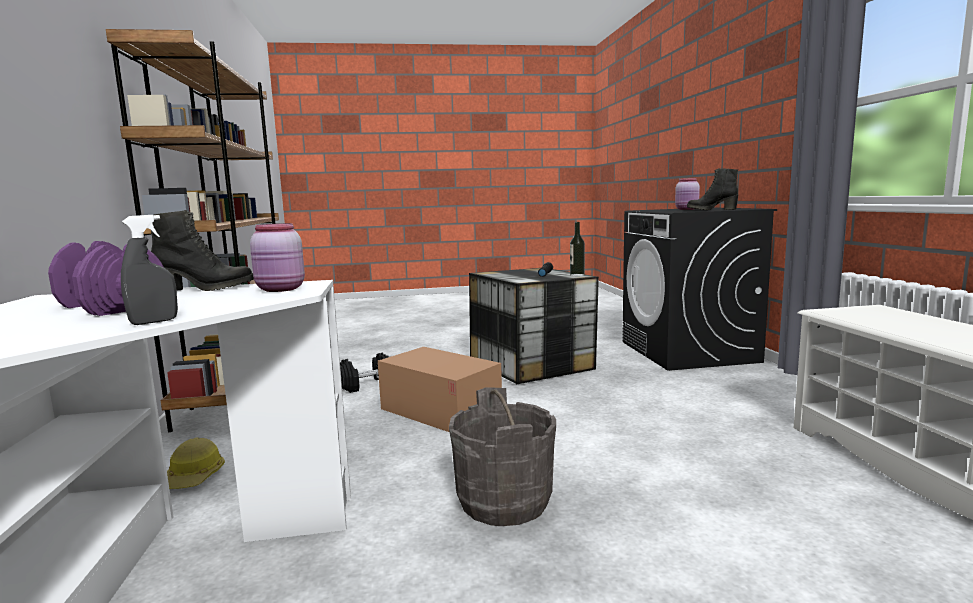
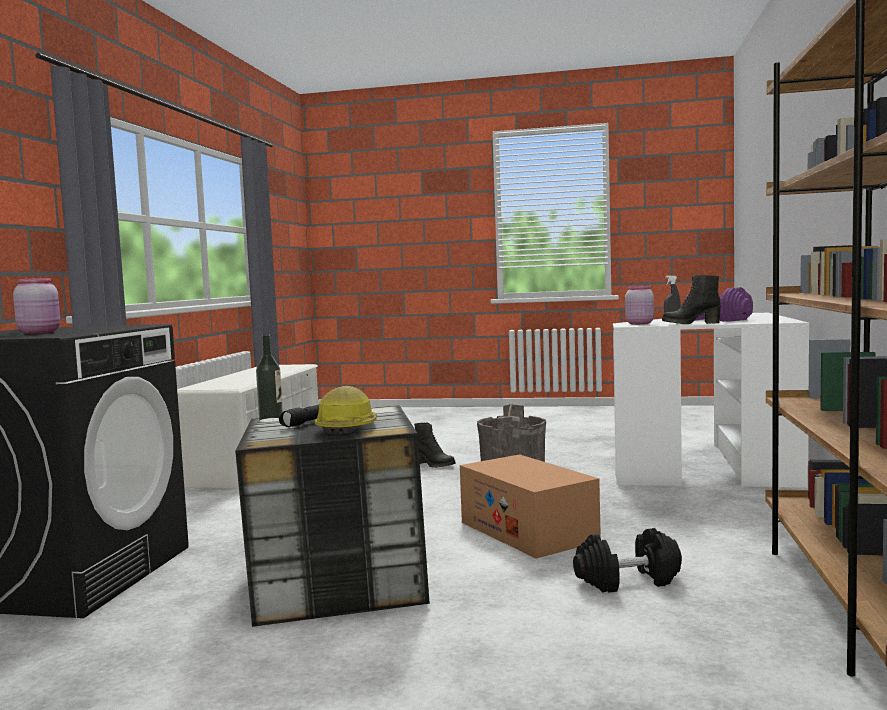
camera: 160 degrees left, 5 degrees down
hard hat [167,437,225,489] -> hard hat moved to [314,386,377,435]
black boot [687,168,738,210] -> black boot moved to [414,423,456,467]

